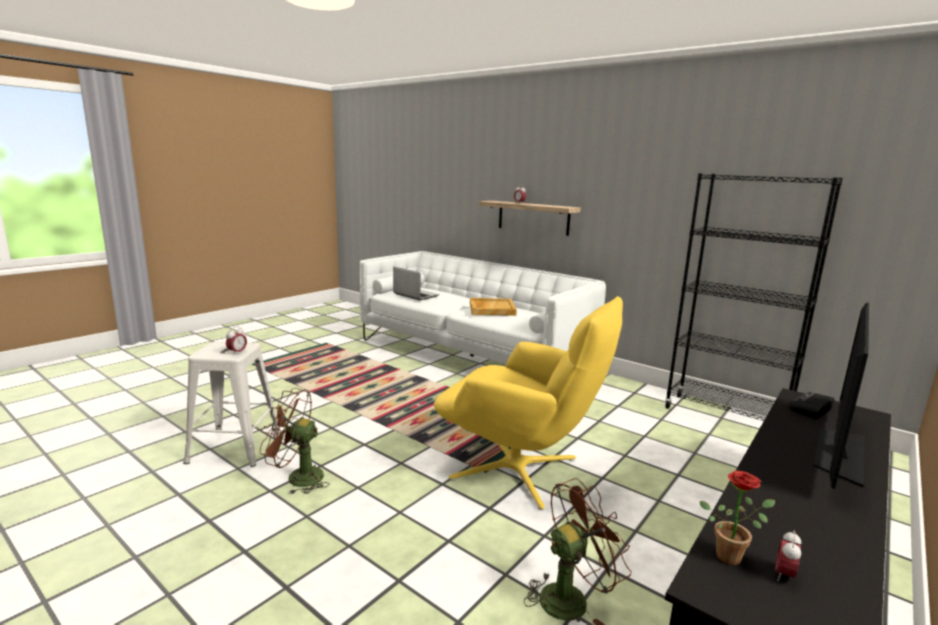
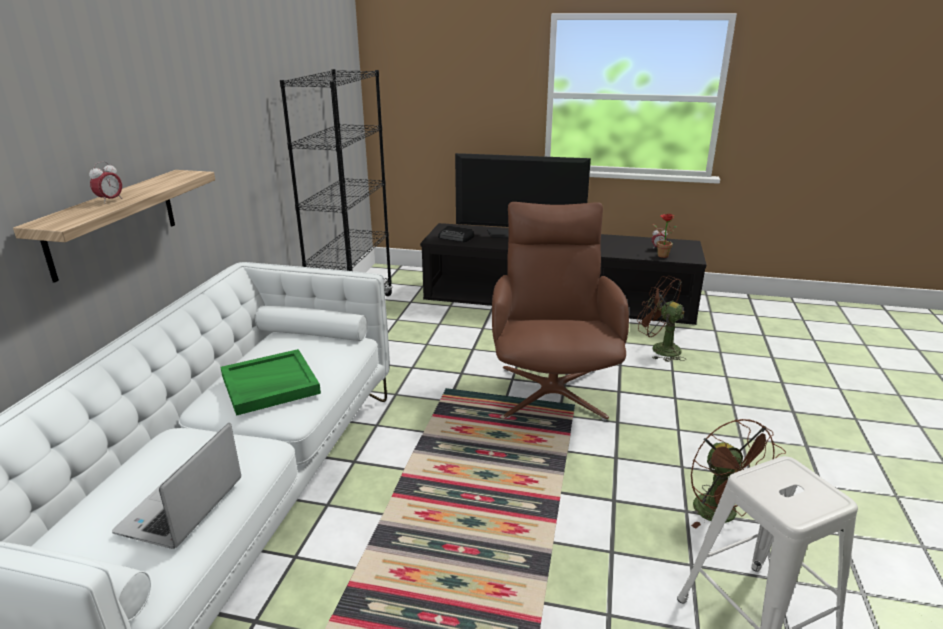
camera: 115 degrees left, 10 degrees up
alarm clock [226,326,247,353] -> none
yellow armchair [434,296,623,510] -> brown armchair [492,202,629,421]
beige tray [470,298,517,316] -> green tray [220,349,321,416]

